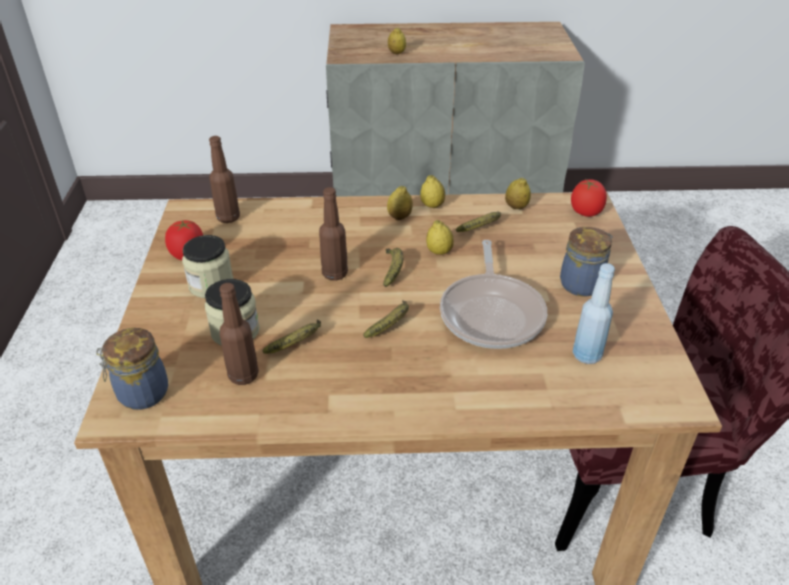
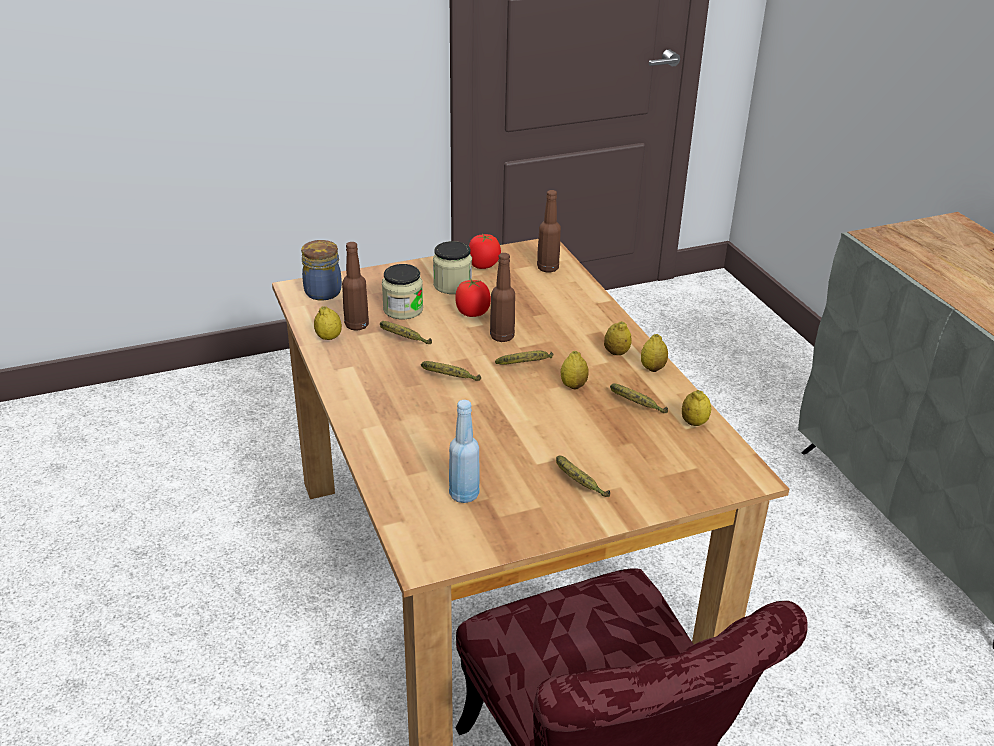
camera: 70 degrees right, 5 degrees down
lemon [388,28,406,54] -> lemon moved to [314,306,342,340]
frying pan [440,240,547,349] -> none
jar [560,227,613,296] -> banana [556,455,610,497]
tomato [571,179,607,217] -> tomato moved to [455,278,491,317]

